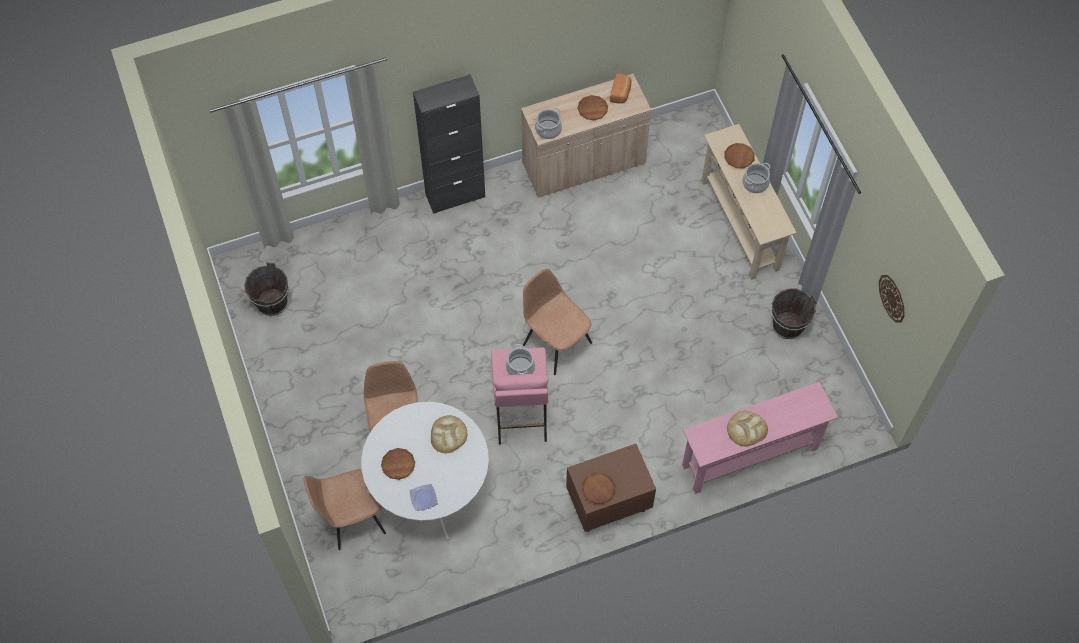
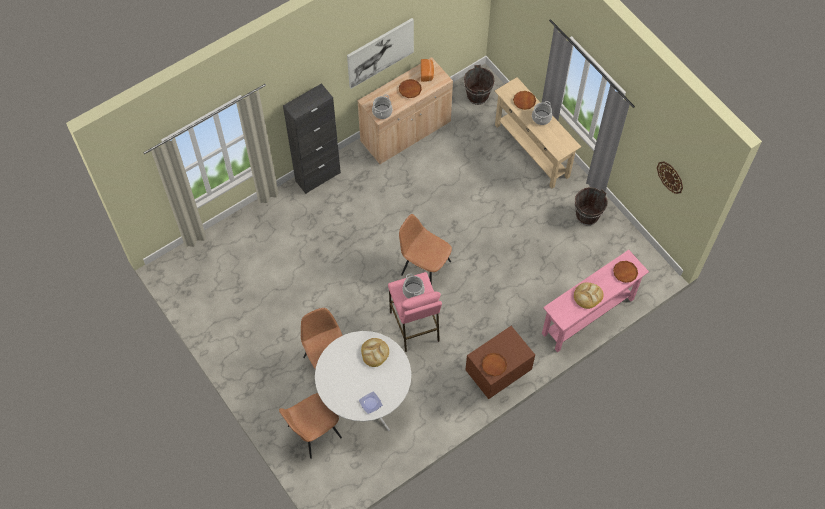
camera: 15 degrees left, 0 degrees up
brown bucket [244,262,289,316] -> brown bucket moved to [464,65,494,105]
brown plate [381,448,415,480] -> brown plate moved to [613,261,638,283]
none -> picture [347,18,414,89]

